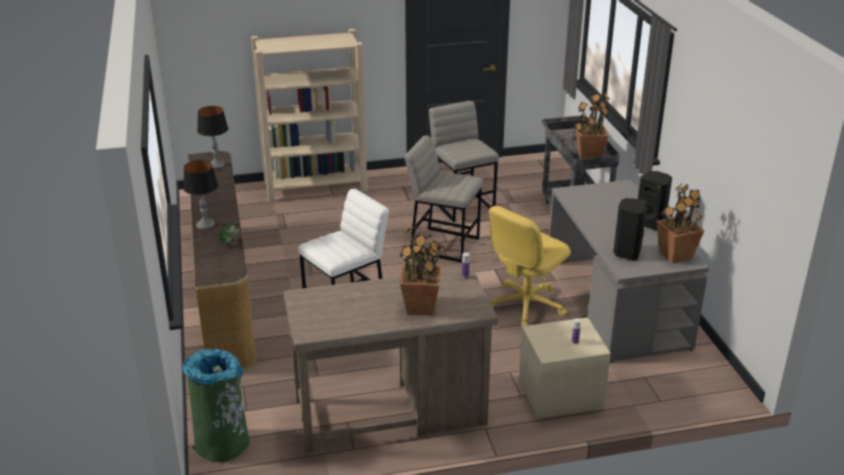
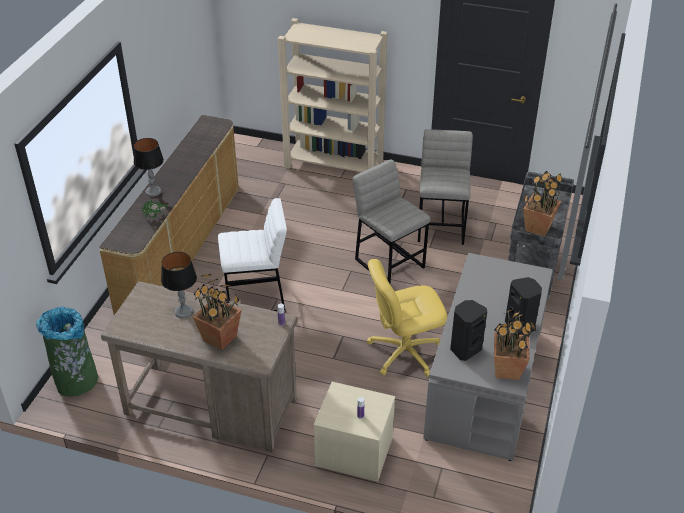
camera: 30 degrees right, 10 degrees up
table lamp [197,106,228,169] -> table lamp moved to [161,252,197,318]

